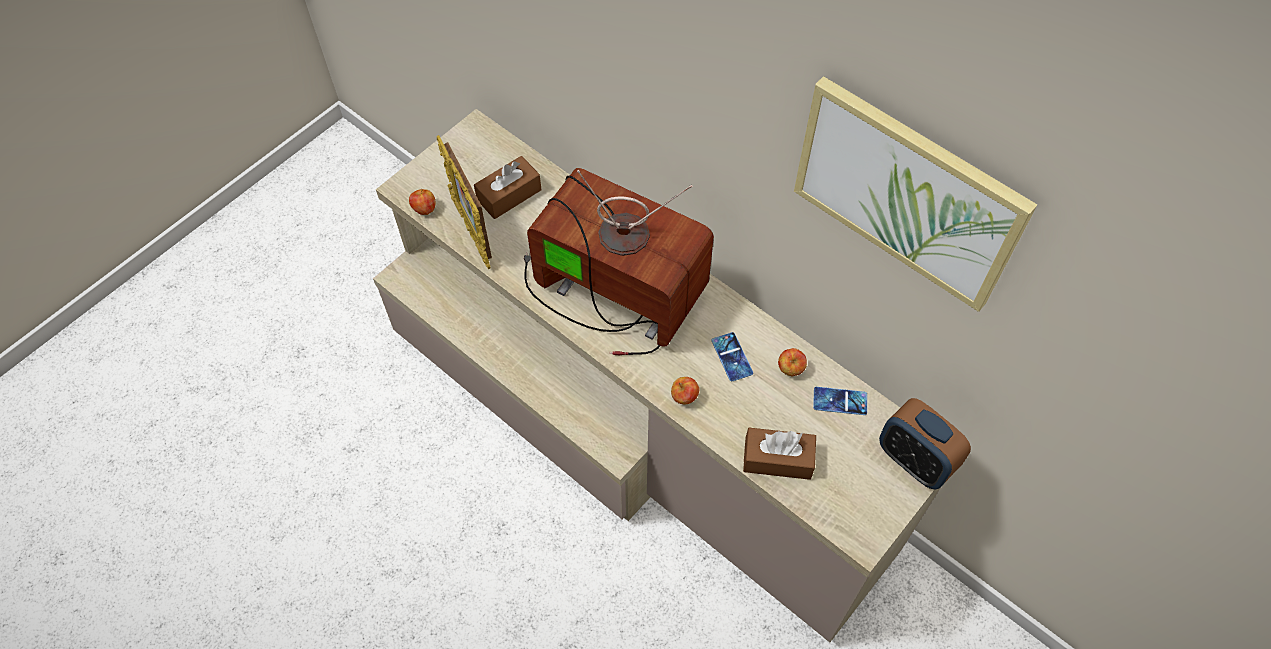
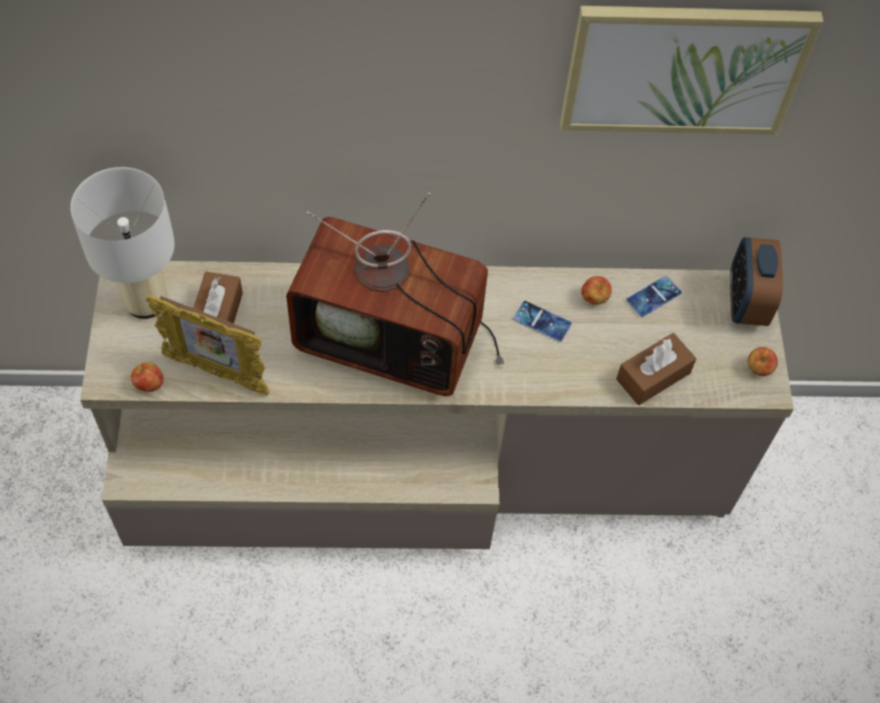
camera: 45 degrees left, 0 degrees up
television [524,168,714,355] -> television turned 150 degrees counterclockwise [286,193,504,396]
apple [671,377,700,404] -> apple moved to [747,347,778,376]
alarm clock [879,398,971,490] -> alarm clock turned 90 degrees clockwise [730,237,783,326]
none -> white table lamp [70,167,175,319]

